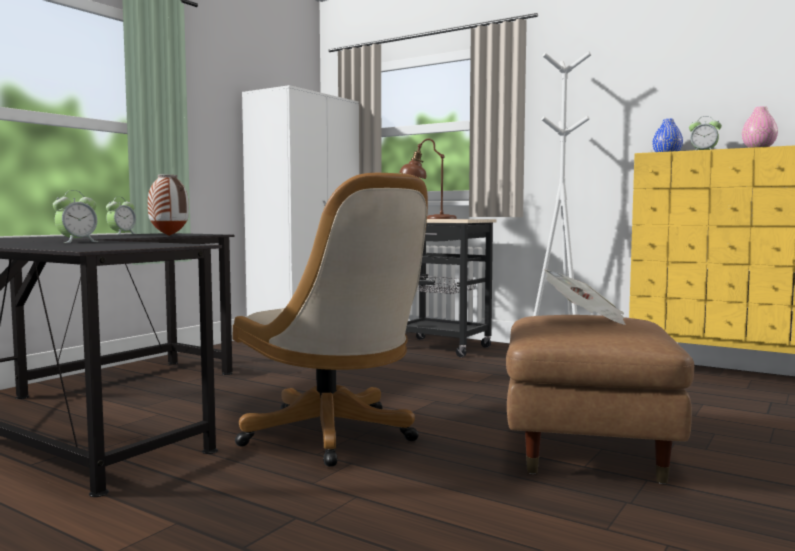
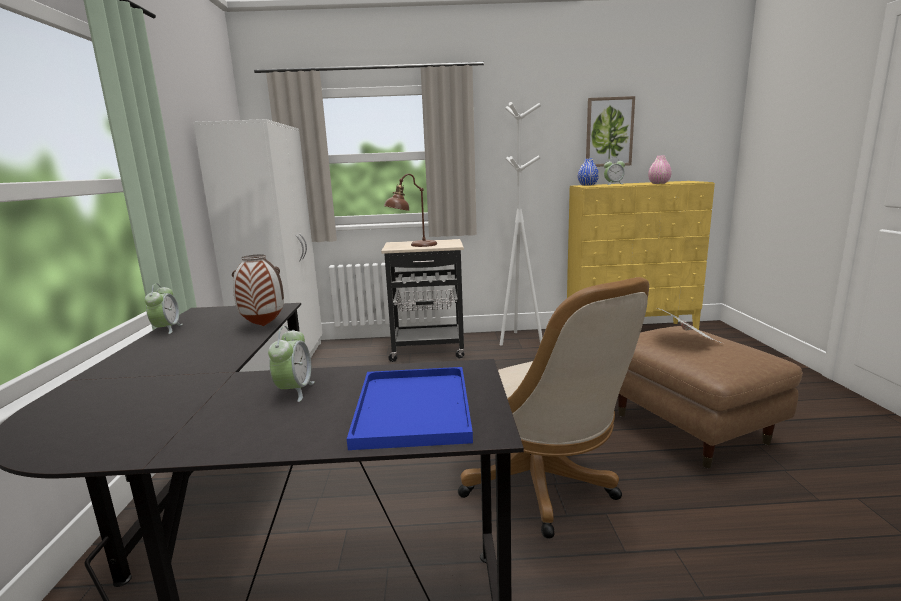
camera: 35 degrees left, 10 degrees up
office chair [232,173,428,467] -> office chair turned 45 degrees clockwise [458,277,649,538]
none -> blue tray [347,367,473,450]
none -> picture [586,96,635,167]

